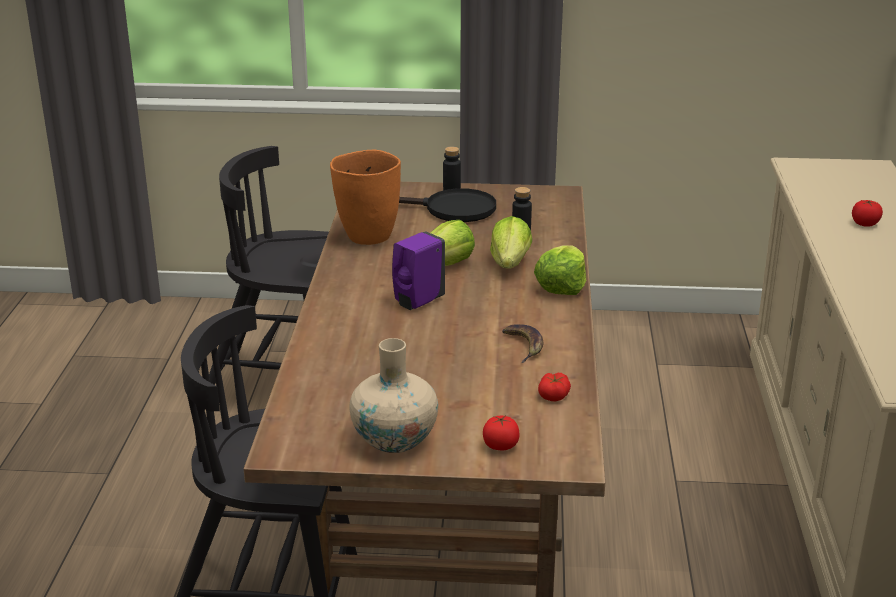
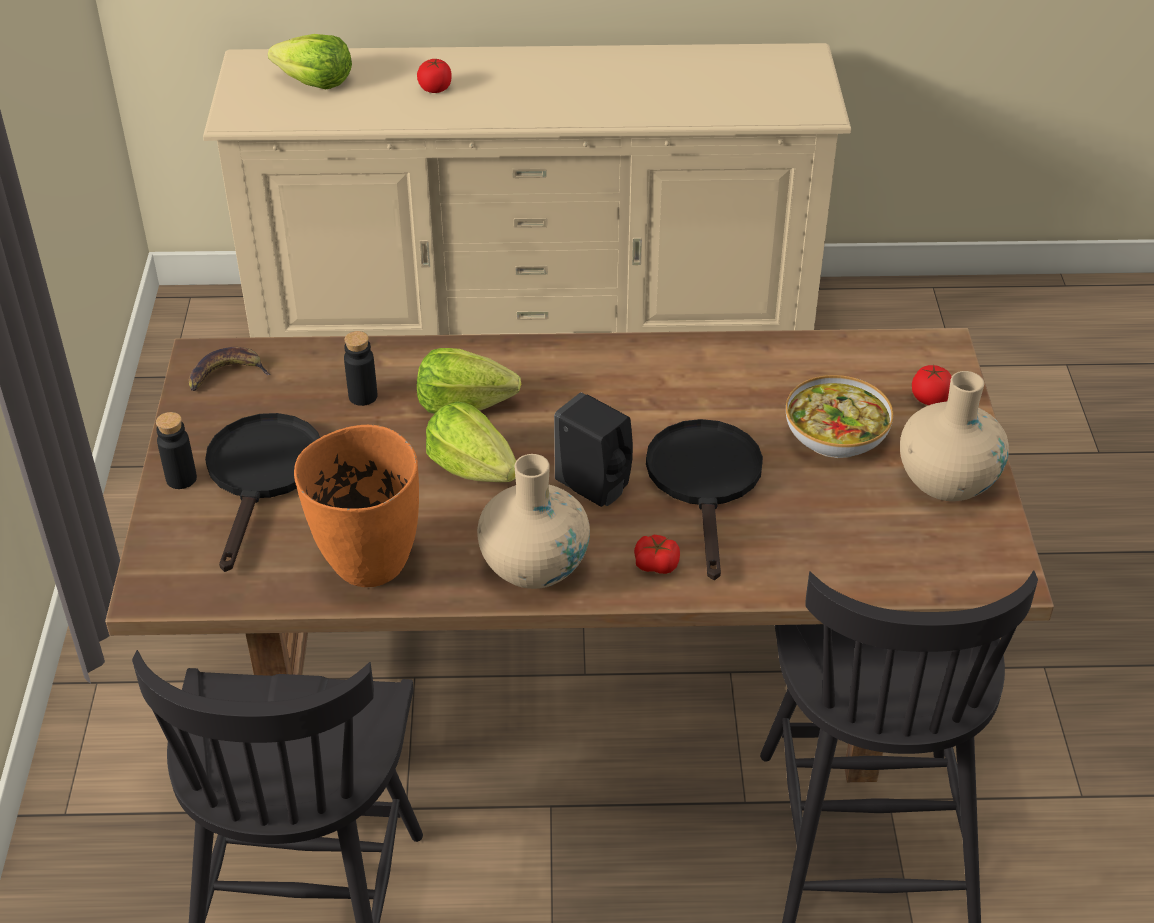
camera: 95 degrees left, 15 degrees up
purple soap dispenser [392,231,445,310] -> black soap dispenser [554,392,633,507]
banana [502,324,543,363] -> banana moved to [189,347,271,391]
lettuce [534,245,586,295] -> lettuce moved to [268,34,352,89]
tomato [538,373,571,401] -> tomato moved to [634,535,680,574]
none -> beige vase [477,454,590,589]
none -> black frying pan [646,419,763,580]
none -> bowl [786,375,893,458]

